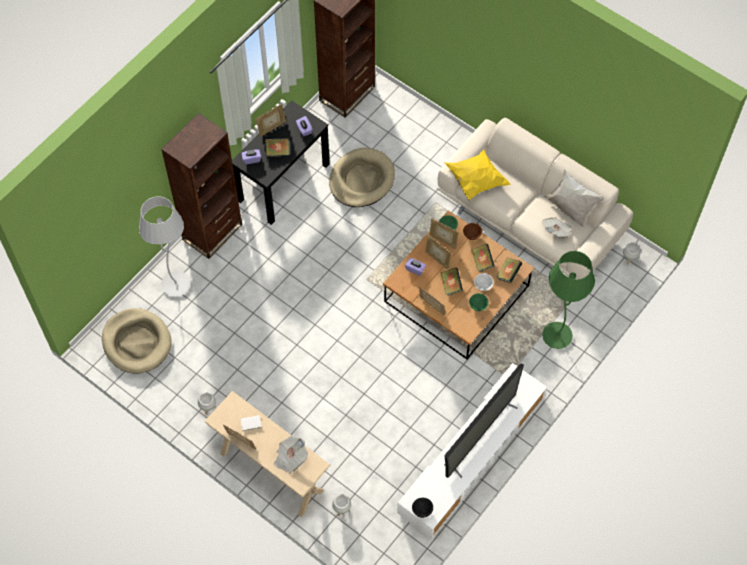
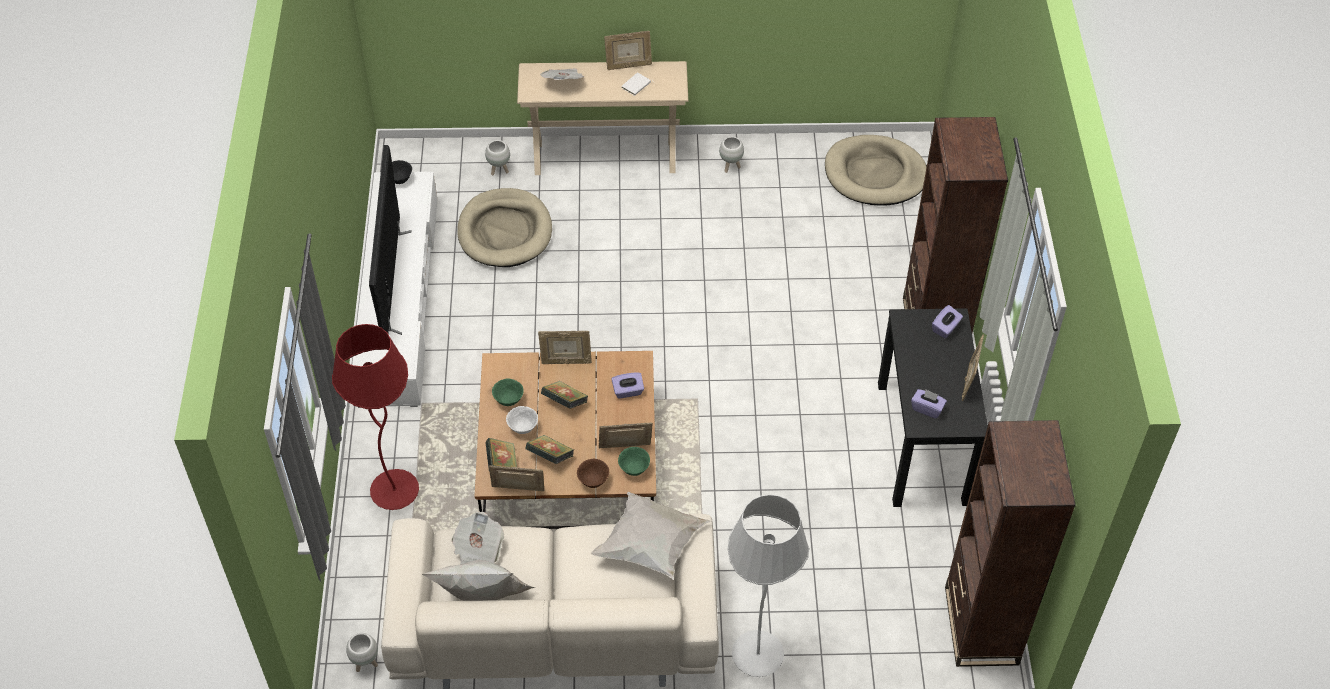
camera: 140 degrees right, 10 degrees down
white floor lamp [139,196,191,297] -> white floor lamp moved to [728,494,809,677]
book [265,138,290,156] -> none
beige dog bed [329,147,395,207] -> beige dog bed moved to [457,188,552,267]
picture frame [425,235,451,270] -> picture frame moved to [489,465,544,491]
yellow pillow [445,150,511,201] -> white pillow [590,492,710,580]
green floor lamp [542,251,595,349] -> red floor lamp [332,324,419,510]

